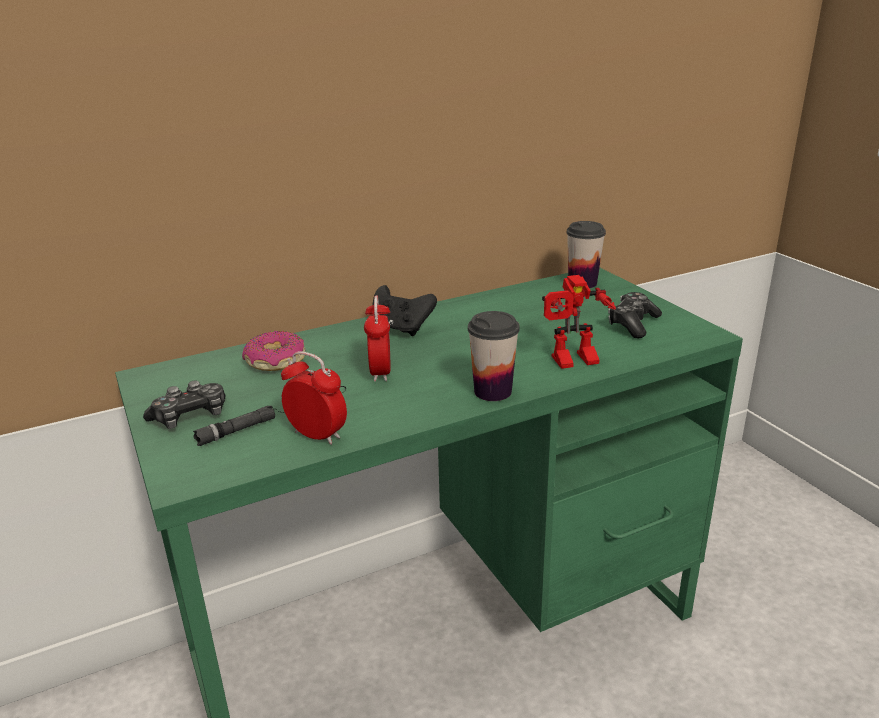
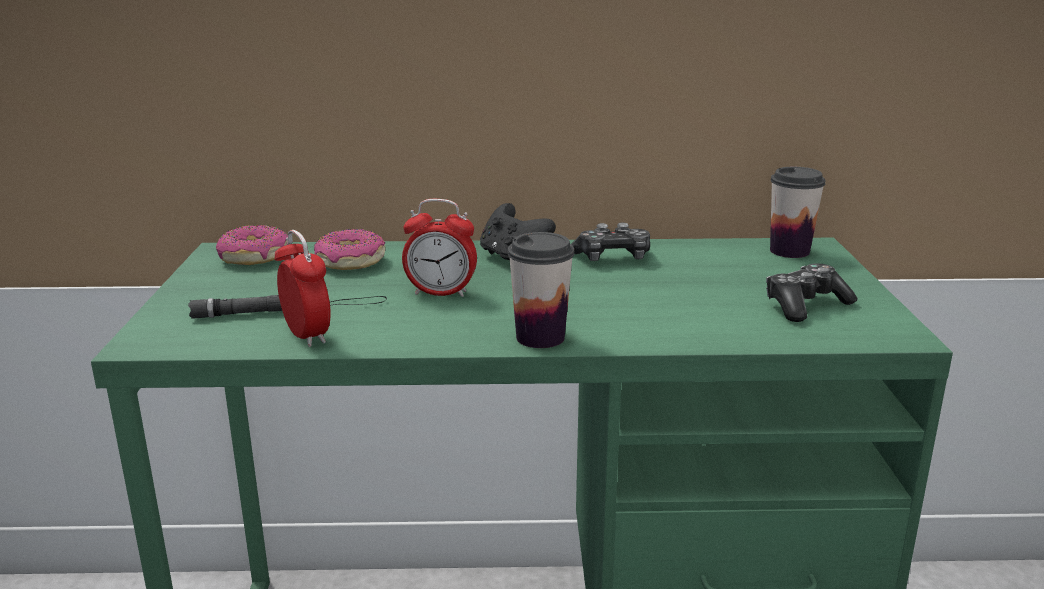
camera: 25 degrees right, 5 degrees down
game controller [143,380,226,429] -> game controller moved to [571,223,650,261]
alarm clock [364,295,390,382] -> alarm clock turned 105 degrees counterclockwise [402,199,477,297]
toy robot [542,275,616,369] -> none
none -> donut [216,225,288,265]

